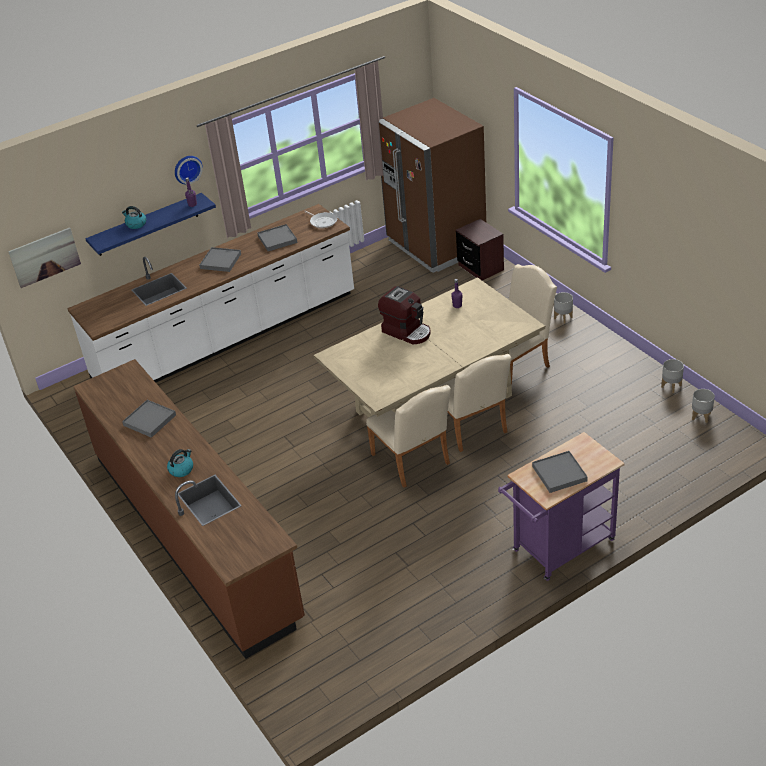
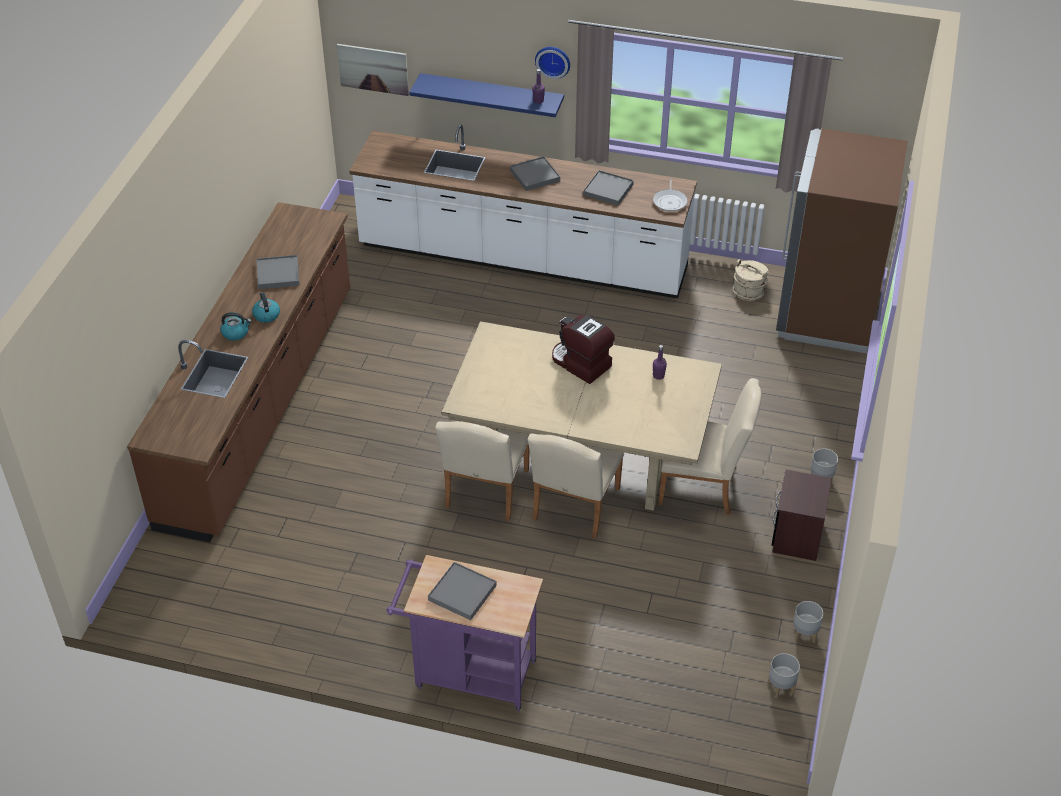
camera: 45 degrees right, 5 degrees up
kettle [122,206,146,229] -> kettle moved to [252,292,280,323]
coffee machine [378,286,431,344] -> coffee machine turned 135 degrees clockwise [552,315,615,384]
brown nightstand [456,219,504,280] -> brown nightstand moved to [771,469,832,561]
none -> beige bucket [732,259,768,301]

